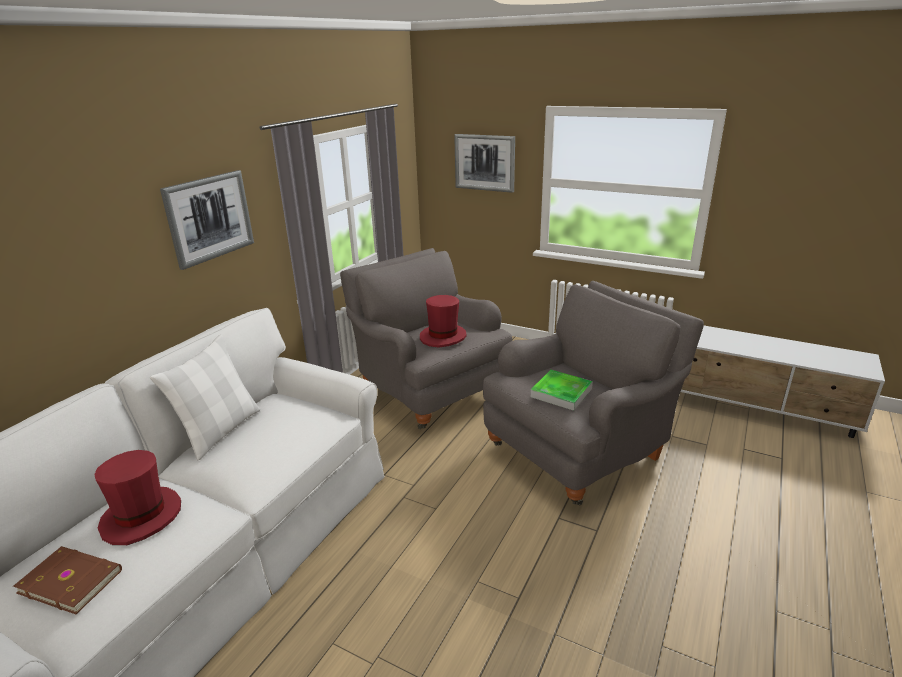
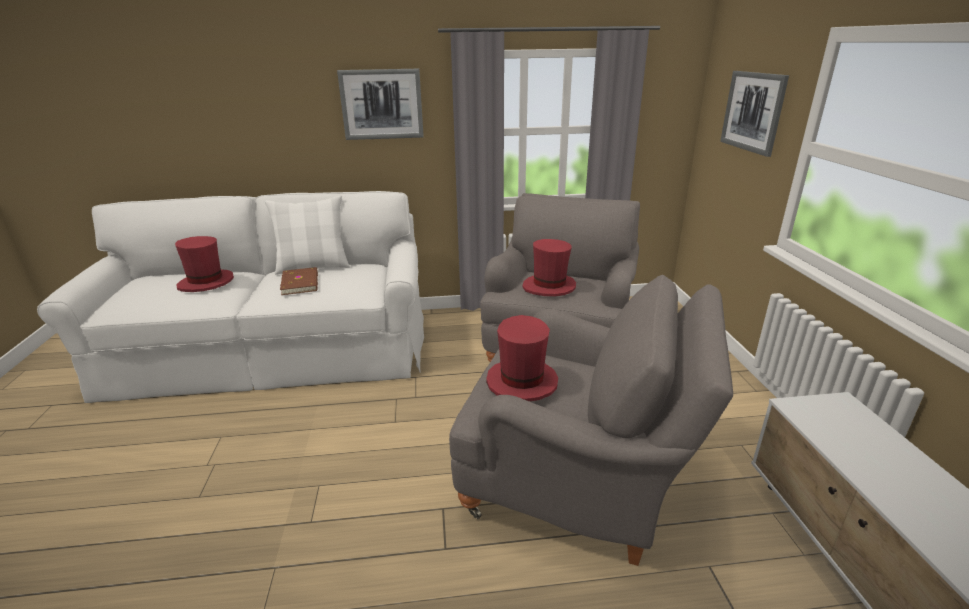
camera: 55 degrees right, 0 degrees up
brown book [13,546,122,614] -> brown book moved to [280,267,318,295]
tray [531,370,593,411] -> red hat [486,315,558,401]

